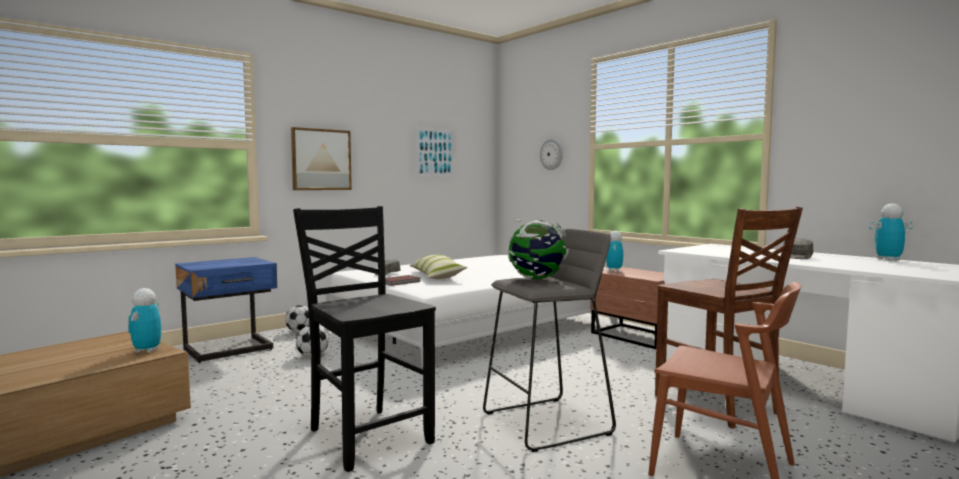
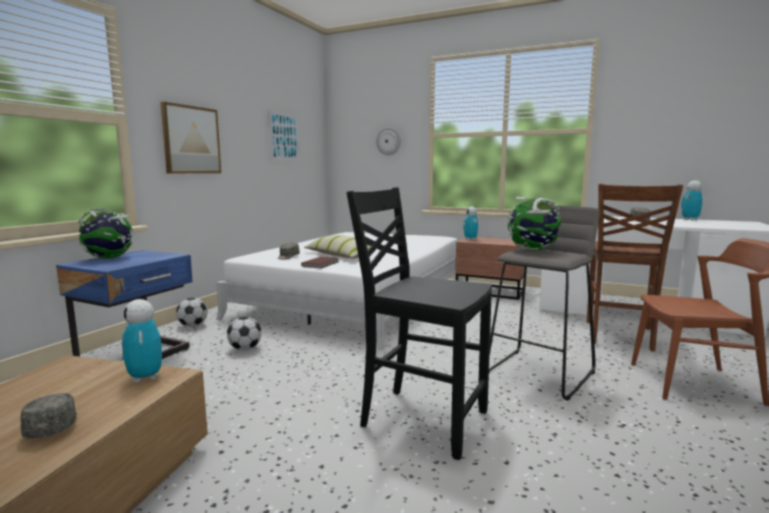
camera: 25 degrees left, 5 degrees up
brown chair [655,207,803,428] -> brown chair turned 75 degrees clockwise [587,184,683,352]
none -> grey cap [20,393,78,439]
none -> globe [78,208,134,259]

